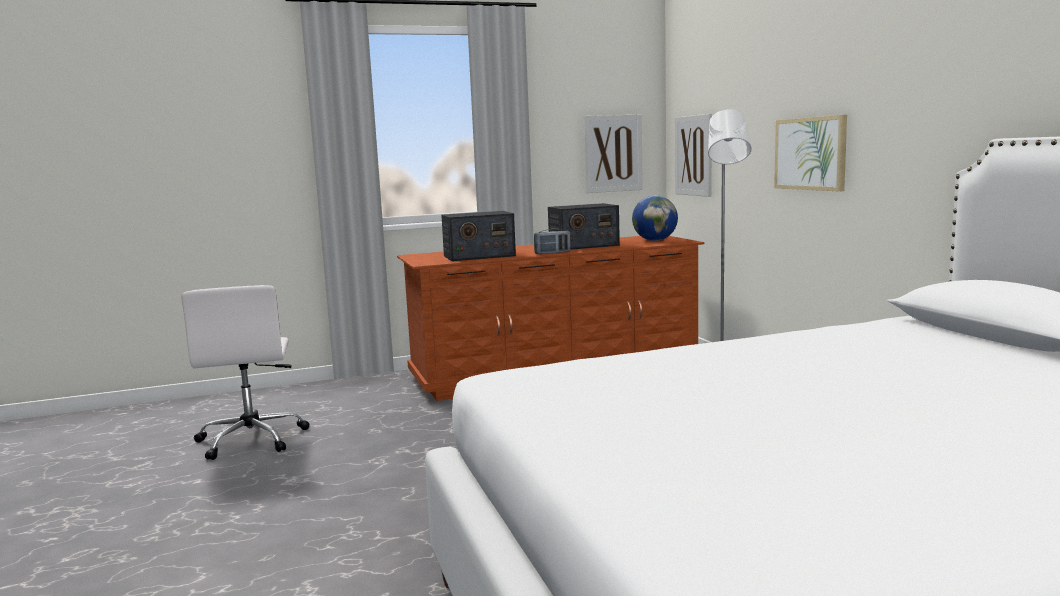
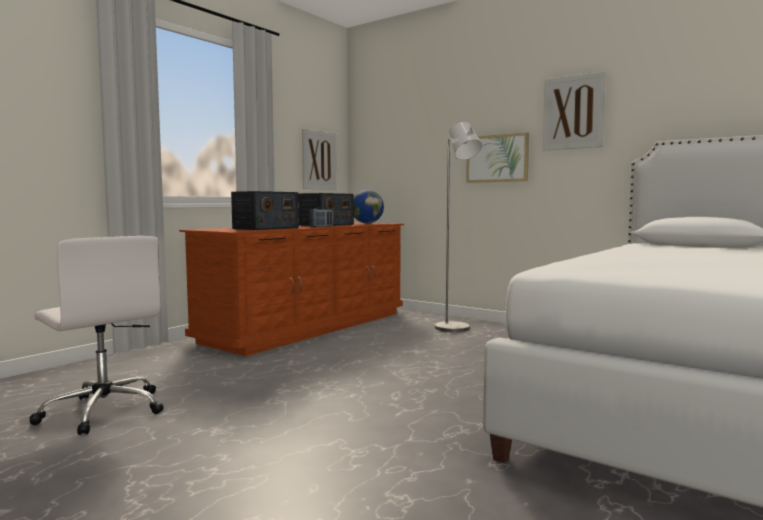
camera: 35 degrees left, 5 degrees down
picture [675,114,712,197] -> picture moved to [543,71,606,150]

